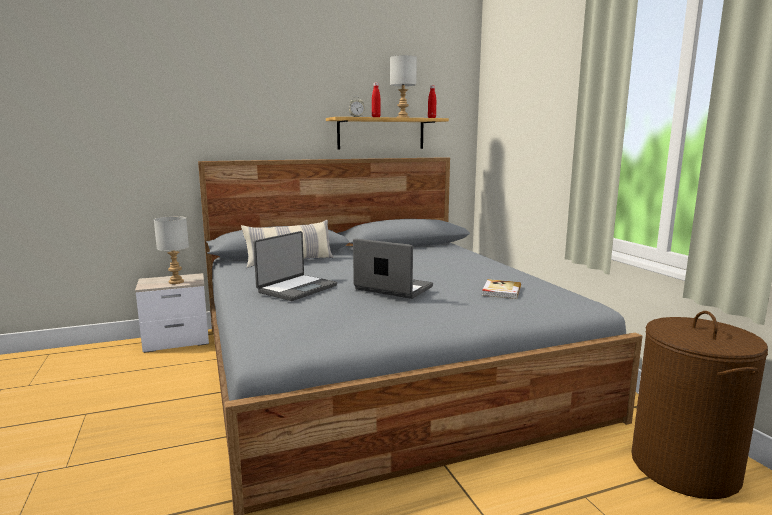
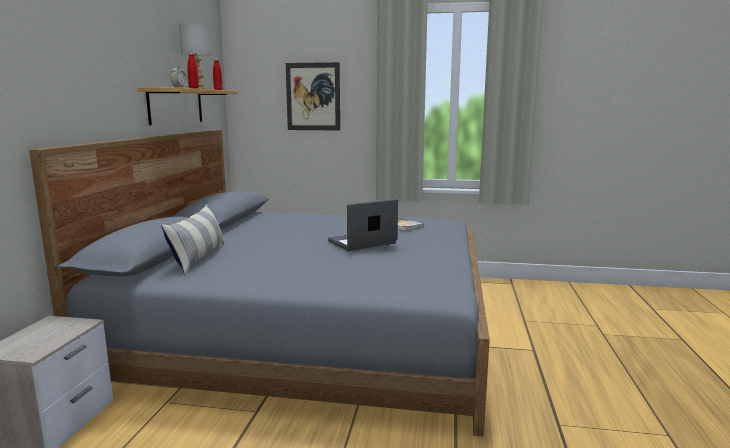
camera: 60 degrees left, 0 degrees up
grey table lamp [154,216,189,284] -> none
laptop [253,231,337,301] -> none
brown laundry basket [631,311,768,499] -> none
none -> picture [286,62,340,130]

